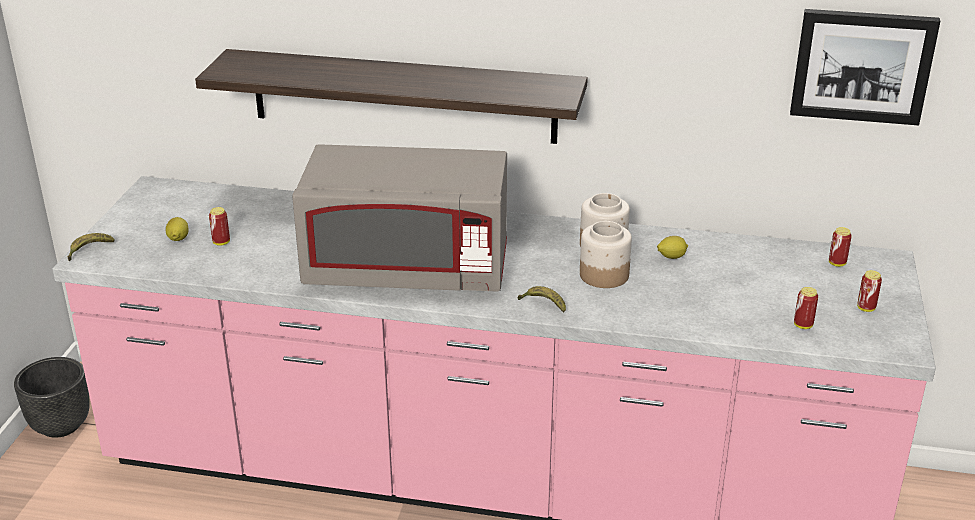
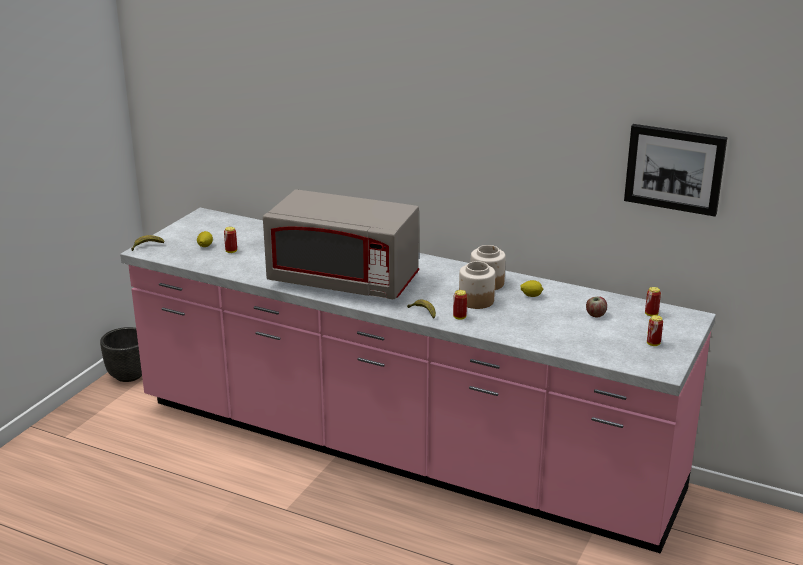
camera: 15 degrees right, 5 degrees down
shelf [195,49,588,144] -> none
can [794,287,818,329] -> can moved to [453,290,467,320]
none -> apple [586,297,607,317]

